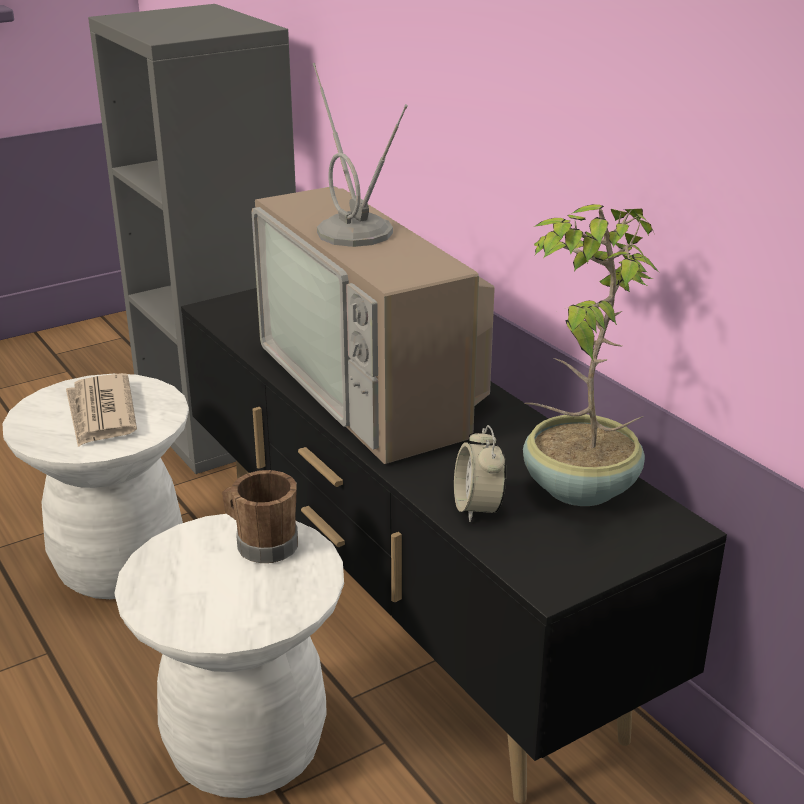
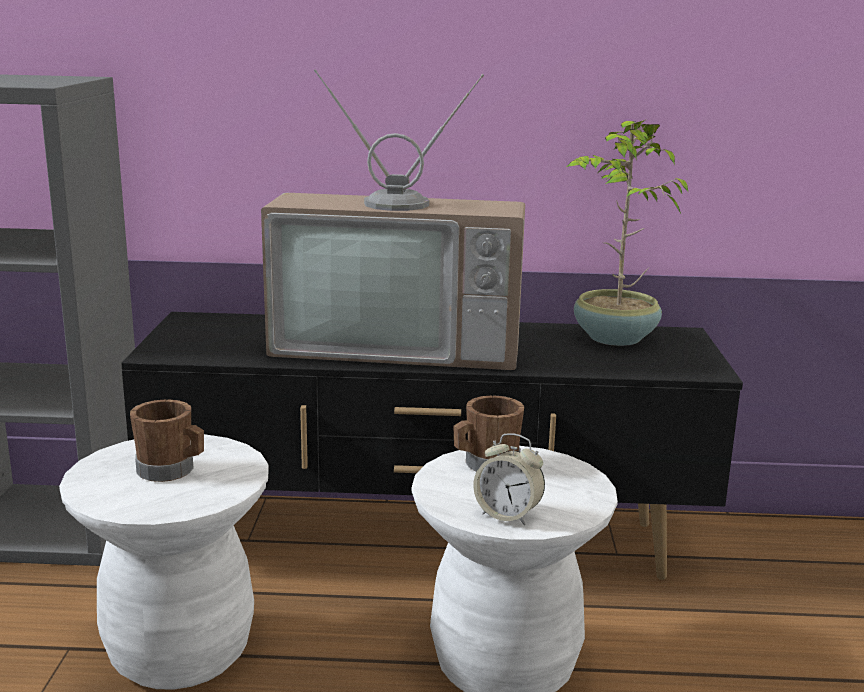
camera: 55 degrees left, 10 degrees down
newspaper [66,373,137,447] -> brown mug [130,399,204,482]
alarm clock [454,425,506,522] -> alarm clock moved to [473,433,545,525]

